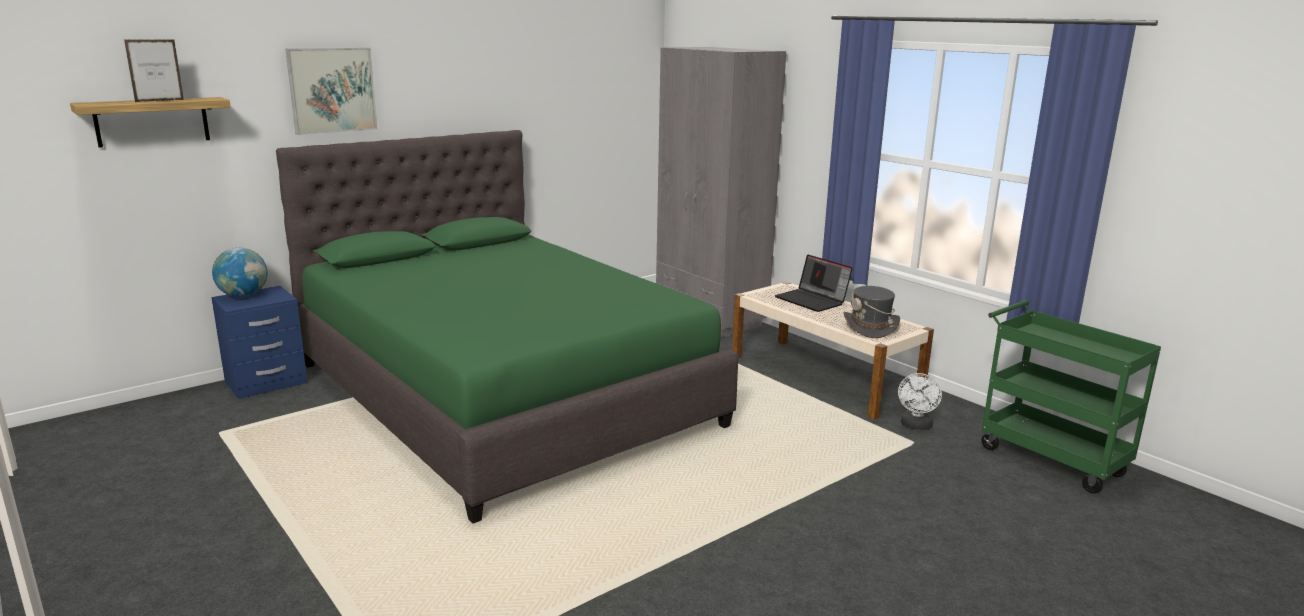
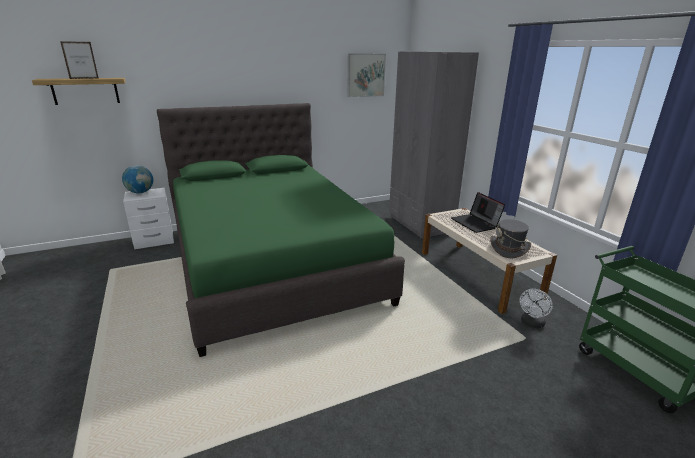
camera: 15 degrees right, 5 degrees up
blue nightstand [211,286,307,399] -> white nightstand [123,188,174,249]
picture [285,48,377,135] -> picture moved to [347,53,386,97]

